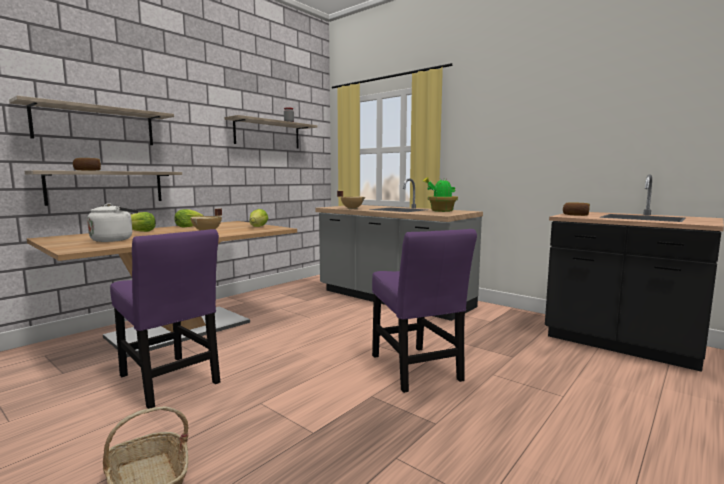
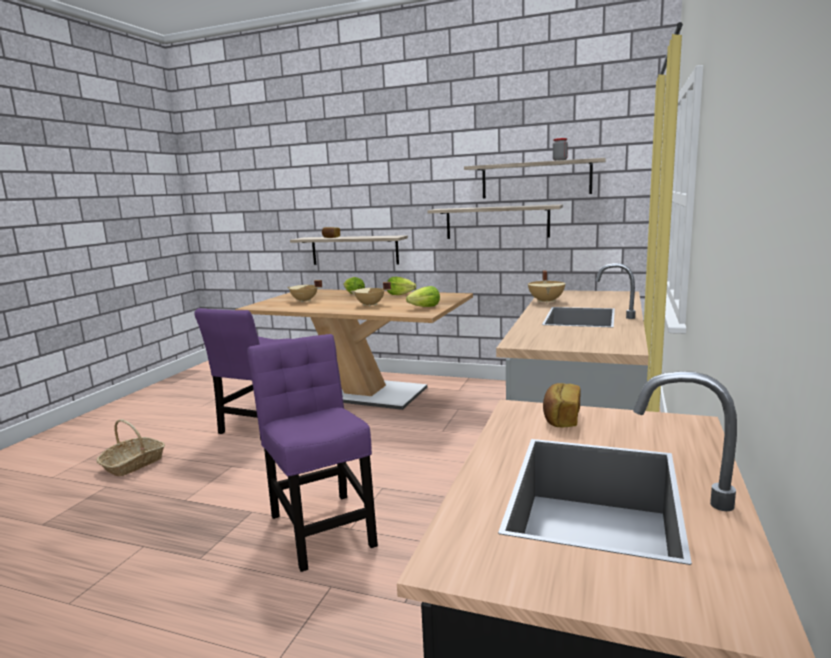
camera: 70 degrees right, 5 degrees up
shelf [9,95,174,145] -> shelf moved to [428,204,563,239]
white kettle [87,203,138,242] -> beige cooking pot [288,280,322,302]
purple chair [372,229,477,393] -> purple chair turned 105 degrees clockwise [247,334,378,572]
potted plant [423,177,458,212] -> none

